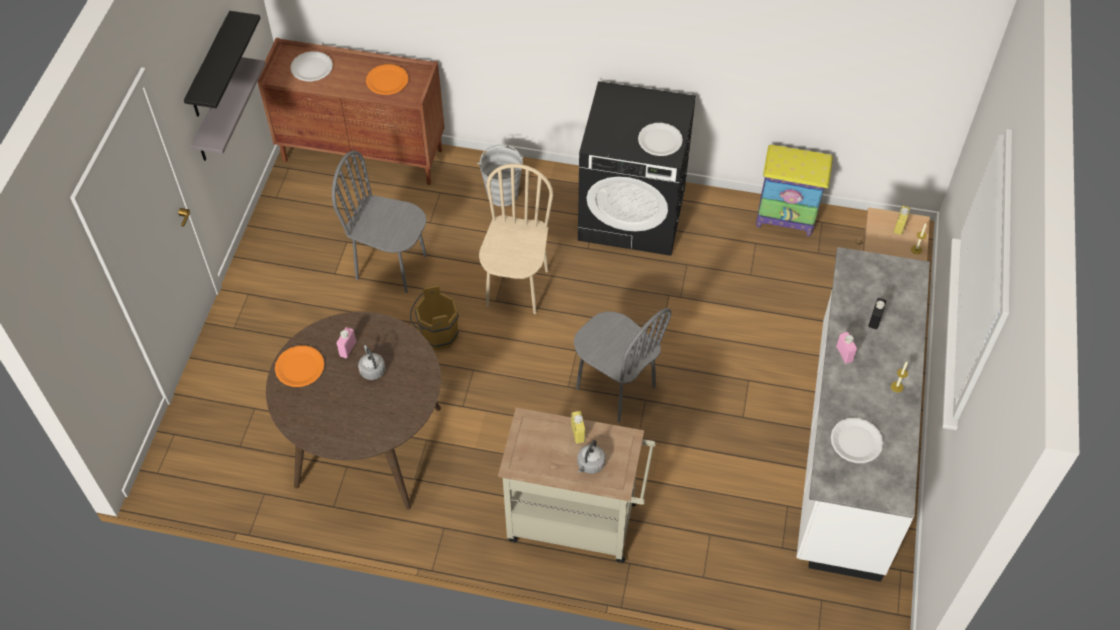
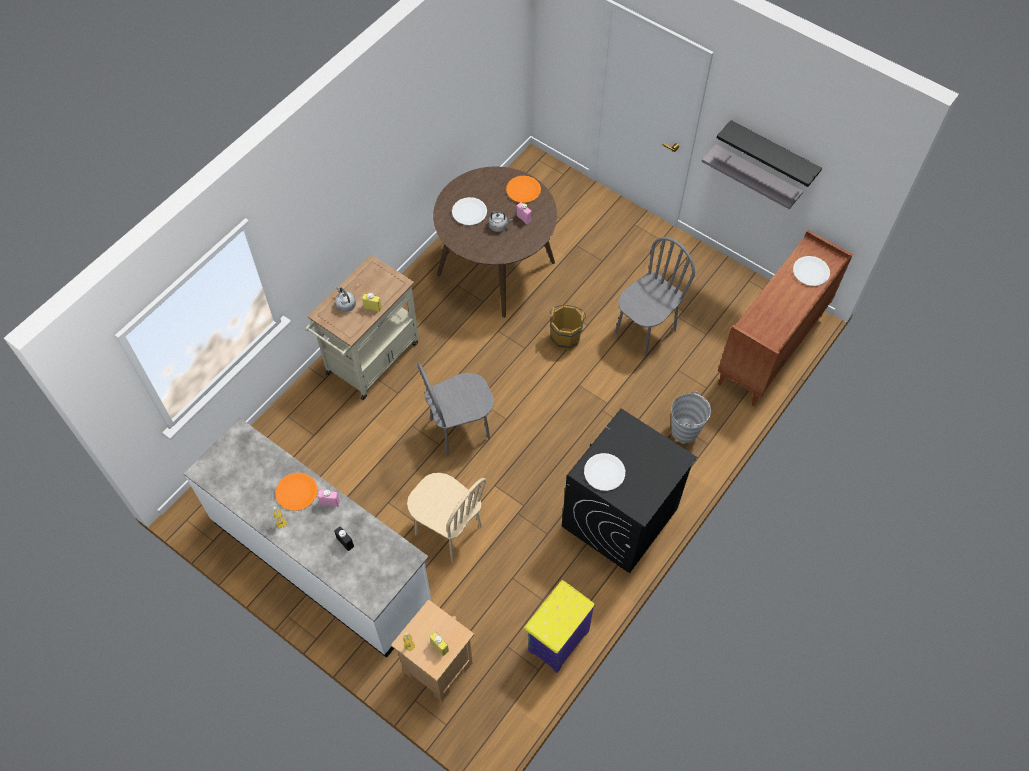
camera: 115 degrees right, 5 degrees up
orange plate [366,64,408,95] -> orange plate moved to [275,472,318,511]
beige chair [479,164,553,314] -> beige chair moved to [407,473,486,563]
white plate [831,418,883,463] -> white plate moved to [452,197,487,225]

